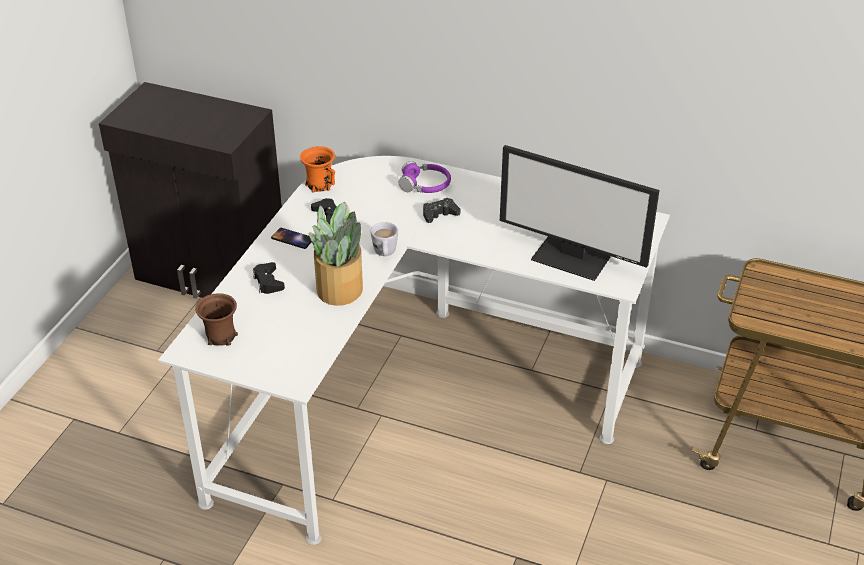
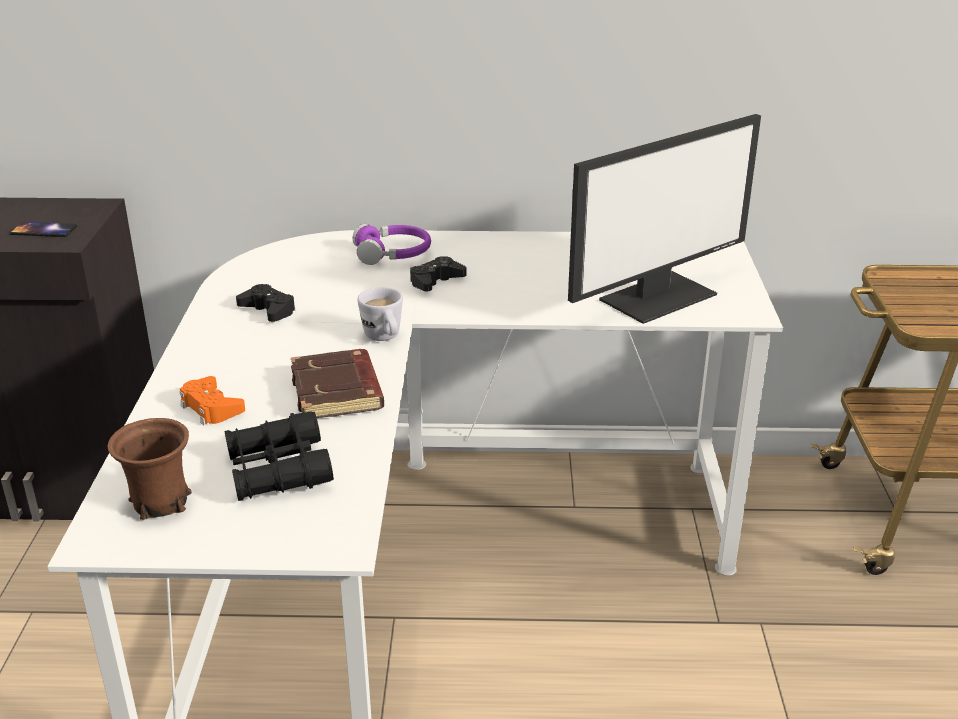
camera: 20 degrees left, 10 degrees down
black game controller [253,262,285,294] -> orange game controller [180,376,245,425]
phone [271,228,312,249] -> phone moved to [10,222,77,237]
orange mug [300,146,335,193] -> none
potted plant [309,202,363,306] -> brown book [291,349,384,418]
monitor [500,145,660,281] -> monitor turned 45 degrees counterclockwise [568,114,761,324]
none -> black binoculars [225,411,334,501]

